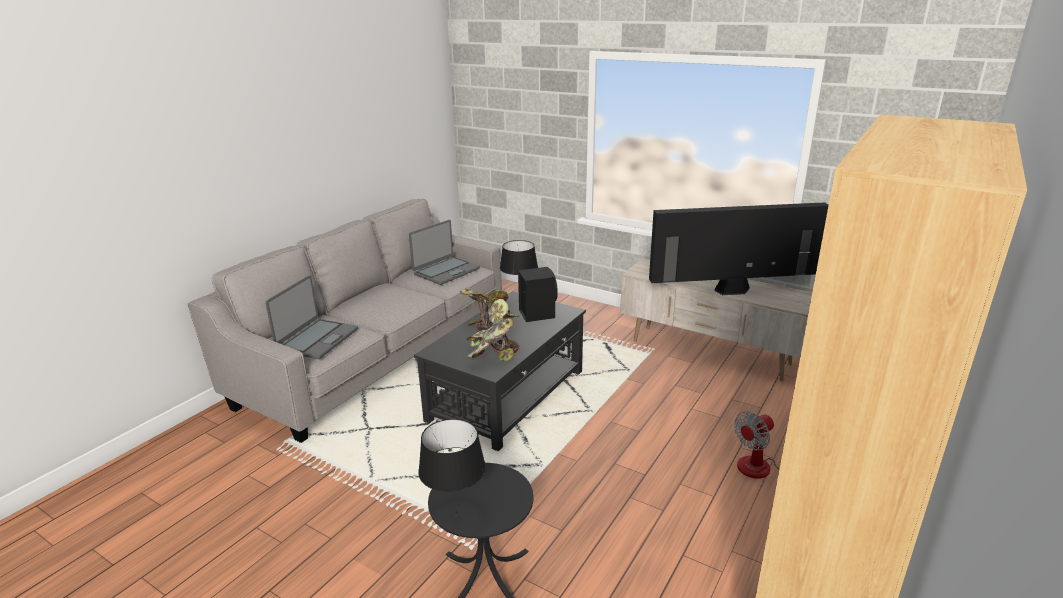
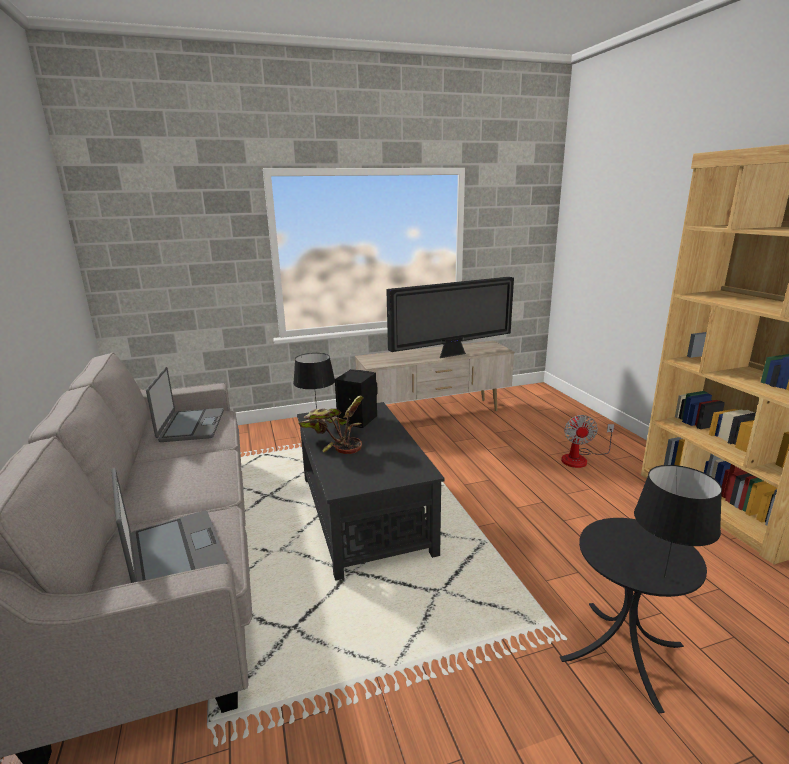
camera: 50 degrees left, 5 degrees down
potted plant [466,299,520,361] -> none
television [649,202,828,295] -> television turned 150 degrees counterclockwise [386,277,514,358]

